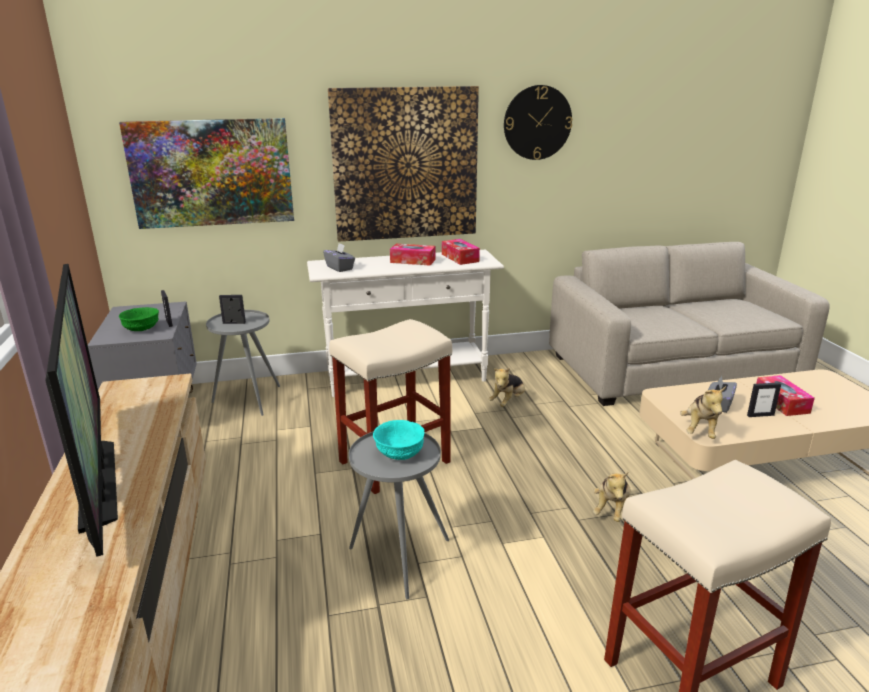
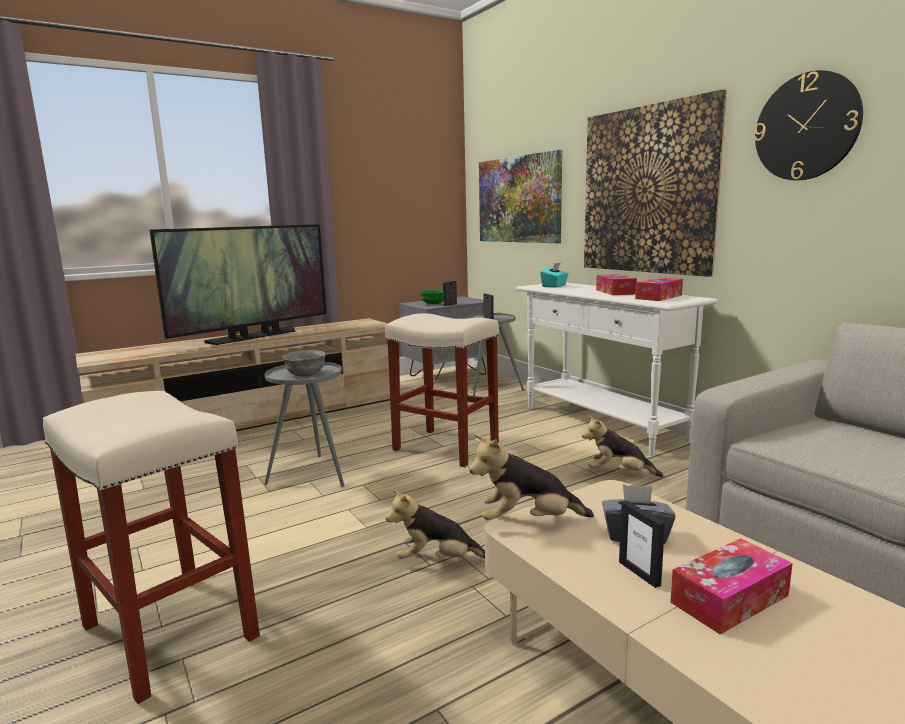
camera: 70 degrees right, 10 degrees down
grey tissue box [323,243,355,272] -> turquoise tissue box [540,262,569,288]
turquoise bowl [373,420,425,460] -> grey bowl [282,350,326,377]

